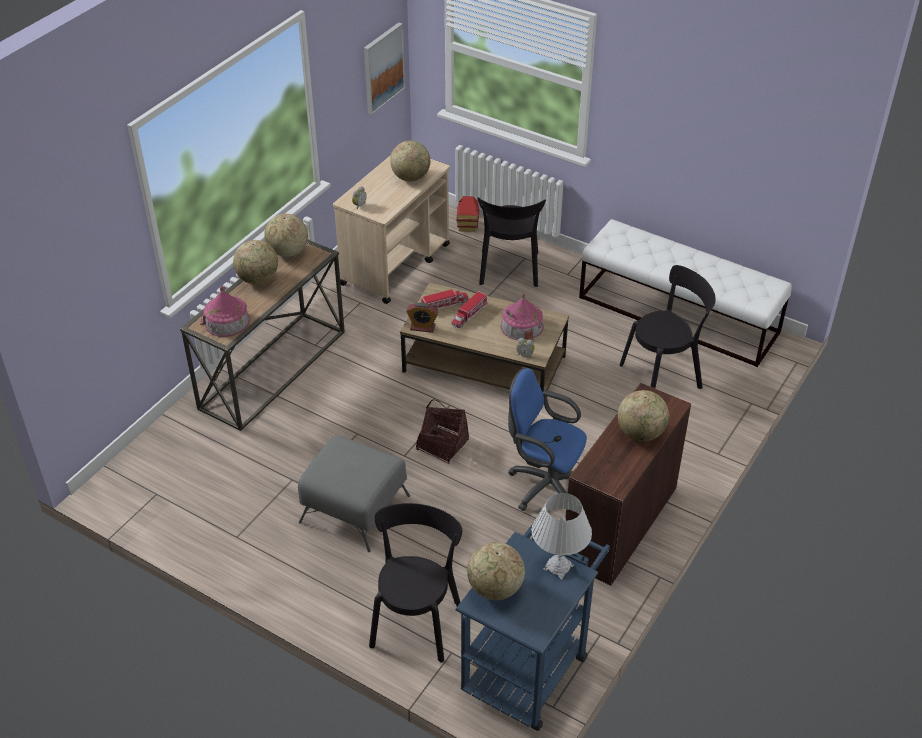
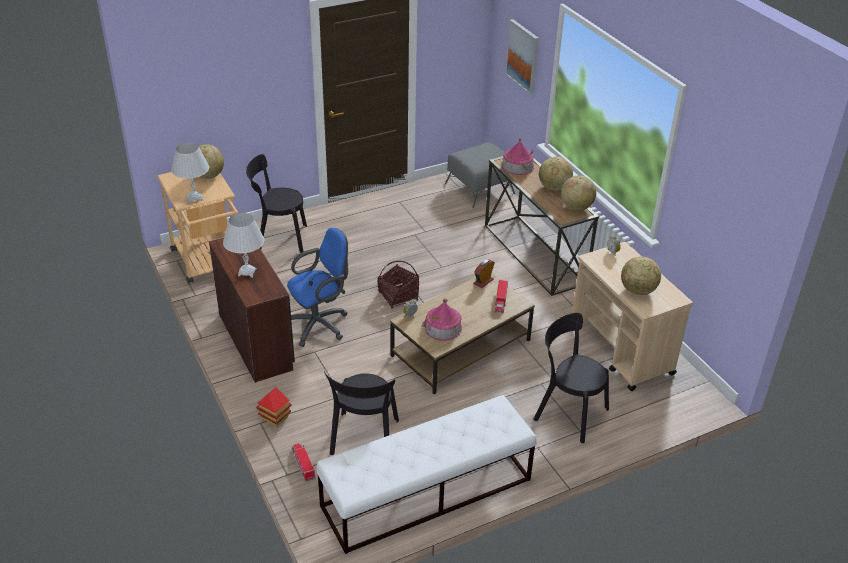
camera: 120 degrees right, 5 degrees down
grey ottoman [298,435,410,552] -> grey ottoman moved to [445,142,515,208]
picture [364,22,405,115] -> picture moved to [505,19,539,94]
black chair [369,503,462,662] -> black chair turned 135 degrees clockwise [246,154,307,253]
toy truck [452,291,487,328] -> toy truck moved to [292,444,315,482]
blue cart [455,521,610,731] -> beige cart [157,172,238,283]
toy house [456,196,479,232] -> toy house moved to [256,387,292,427]
globe [618,390,669,441] -> white table lamp [223,213,264,278]

